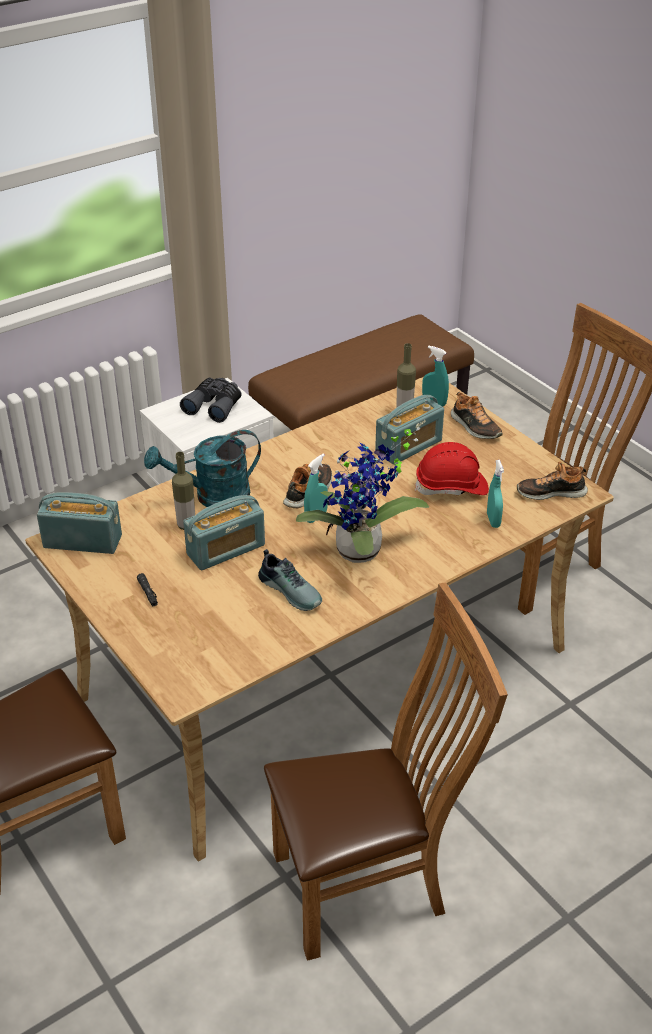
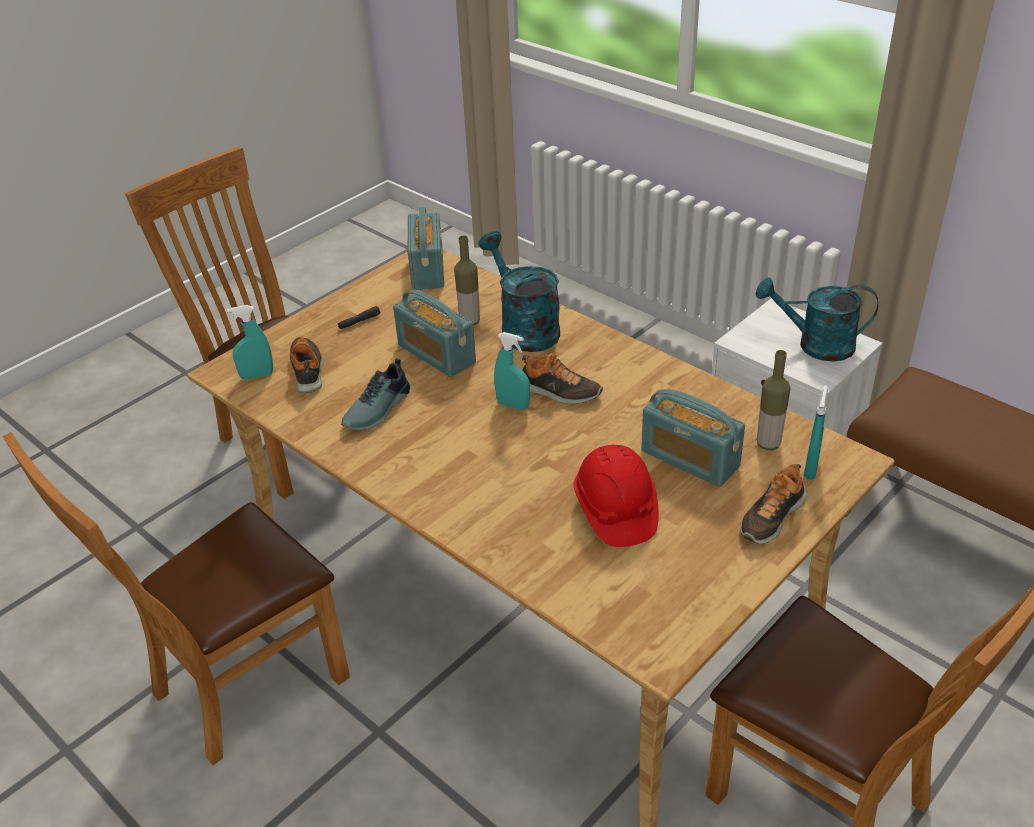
camera: 80 degrees right, 0 degrees up
grey binoculars [180,378,242,423] -> turquoise watering can [755,277,878,362]
brown chair [264,582,508,961] -> brown chair turned 75 degrees clockwise [2,432,350,765]
potted plant [296,427,429,563] -> none
turquoise spray bottle [487,460,504,528] -> turquoise spray bottle moved to [227,305,273,380]
shoe [517,462,588,500] -> shoe moved to [290,337,323,393]

